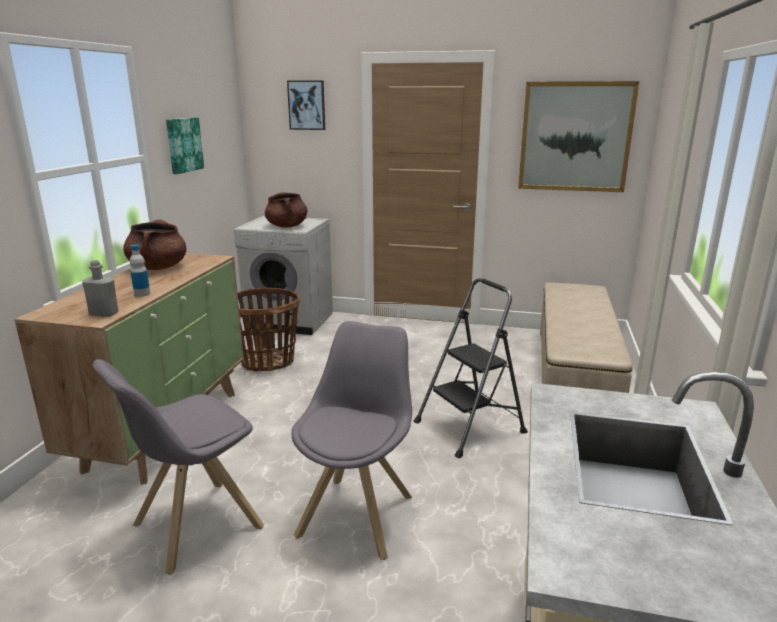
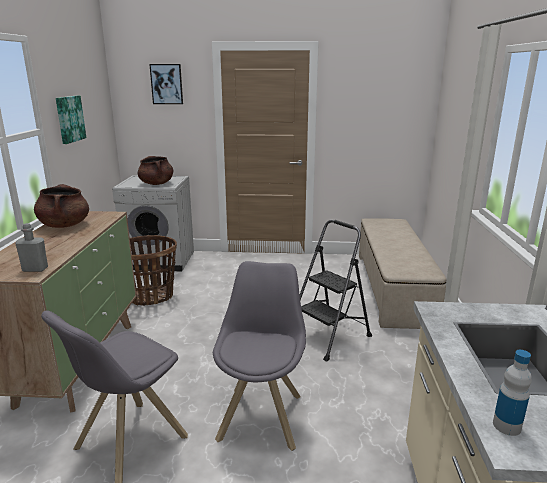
camera: 10 degrees left, 0 degrees up
bottle [130,244,150,297] -> bottle moved to [493,350,532,436]
picture [518,81,639,192] -> none

